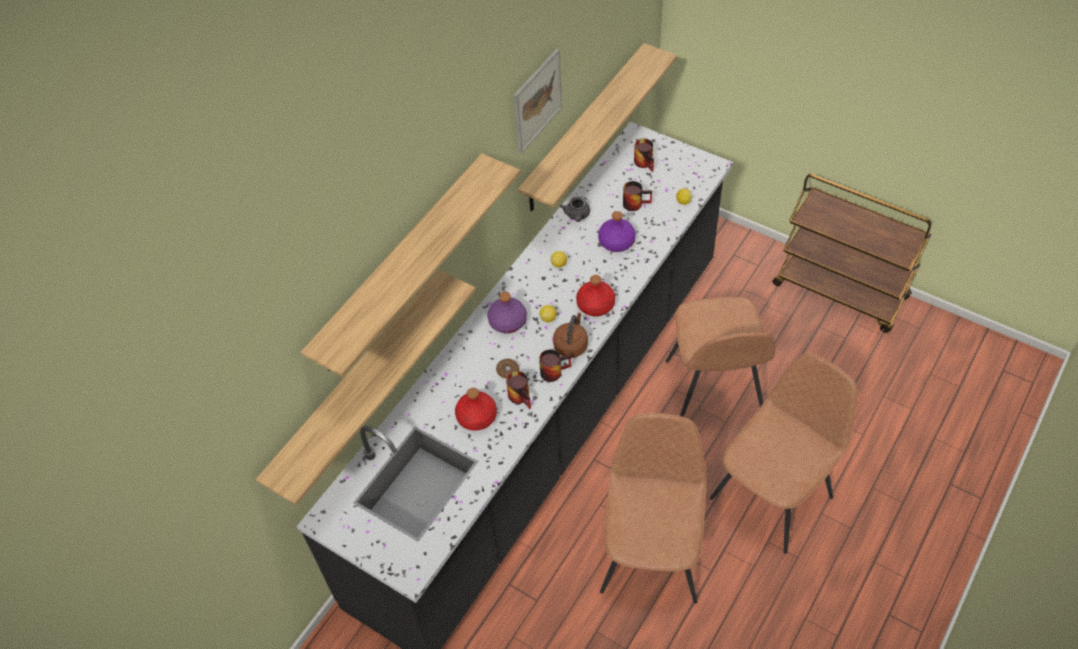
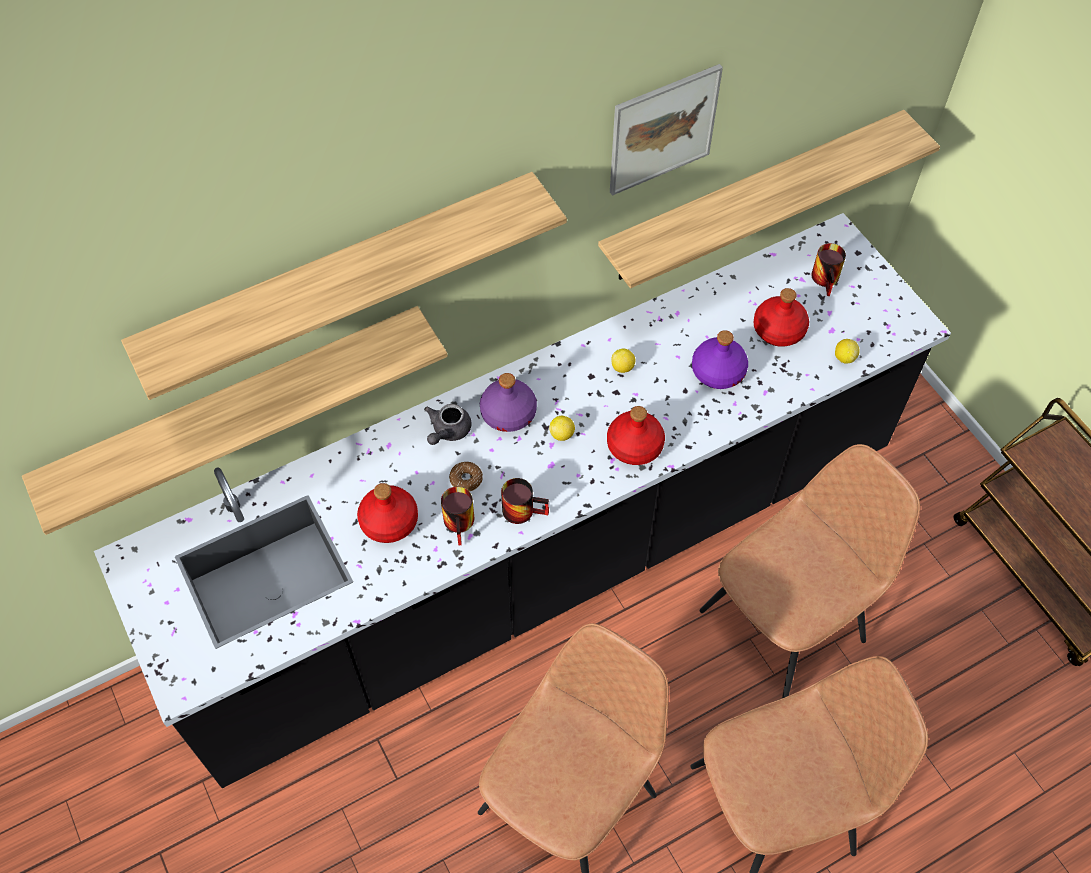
camera: 25 degrees right, 5 degrees up
brown kettle [553,312,588,358] -> none
grey teapot [560,197,590,222] -> grey teapot moved to [424,404,472,445]
mug [623,181,652,211] -> red bottle [753,288,809,347]
brown chair [666,297,775,417] -> brown chair turned 150 degrees counterclockwise [699,444,920,698]

